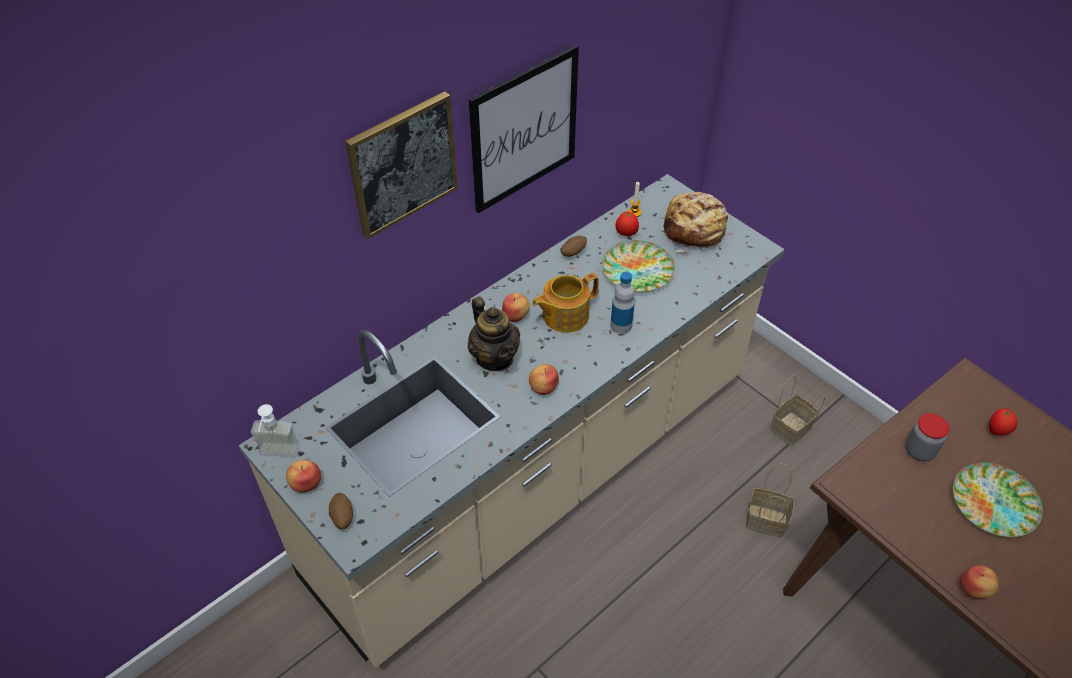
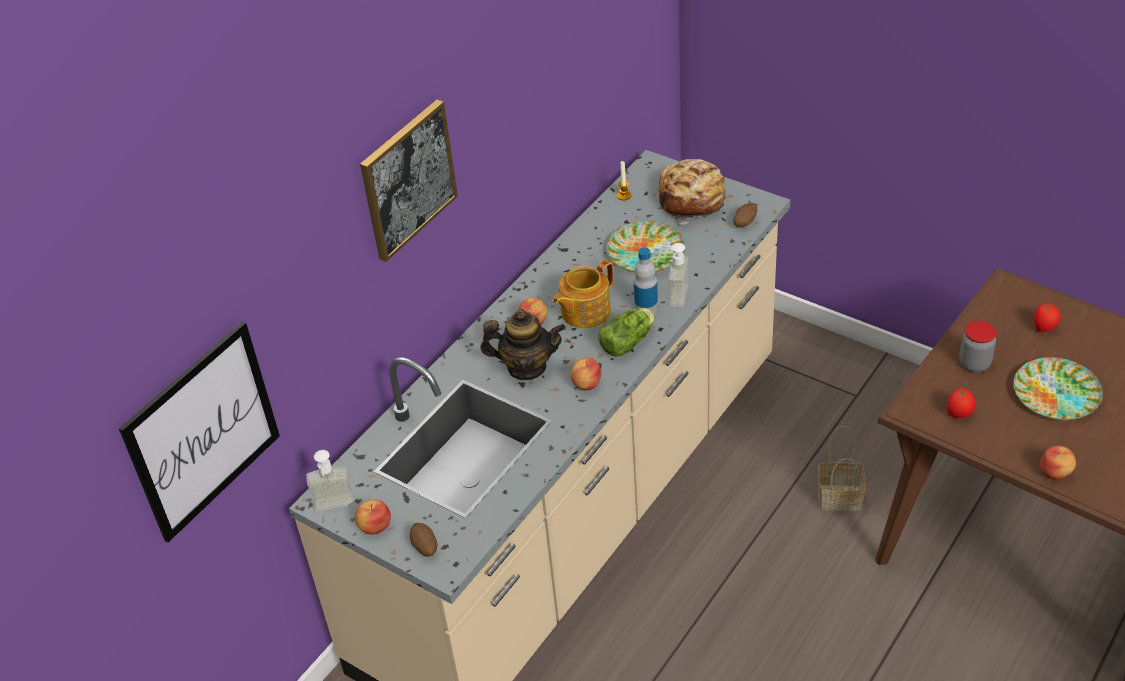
camera: 10 degrees left, 5 degrees down
teapot [468,297,520,371] -> teapot turned 45 degrees counterclockwise [480,309,566,380]
picture [469,45,579,213] -> picture moved to [119,321,280,542]
potato [561,236,587,257] -> potato moved to [733,203,757,227]
tomato [615,211,639,236] -> tomato moved to [947,388,976,418]
basket [771,375,825,446] -> none
none -> lettuce [598,308,655,356]
none -> soap dispenser [655,243,689,308]

